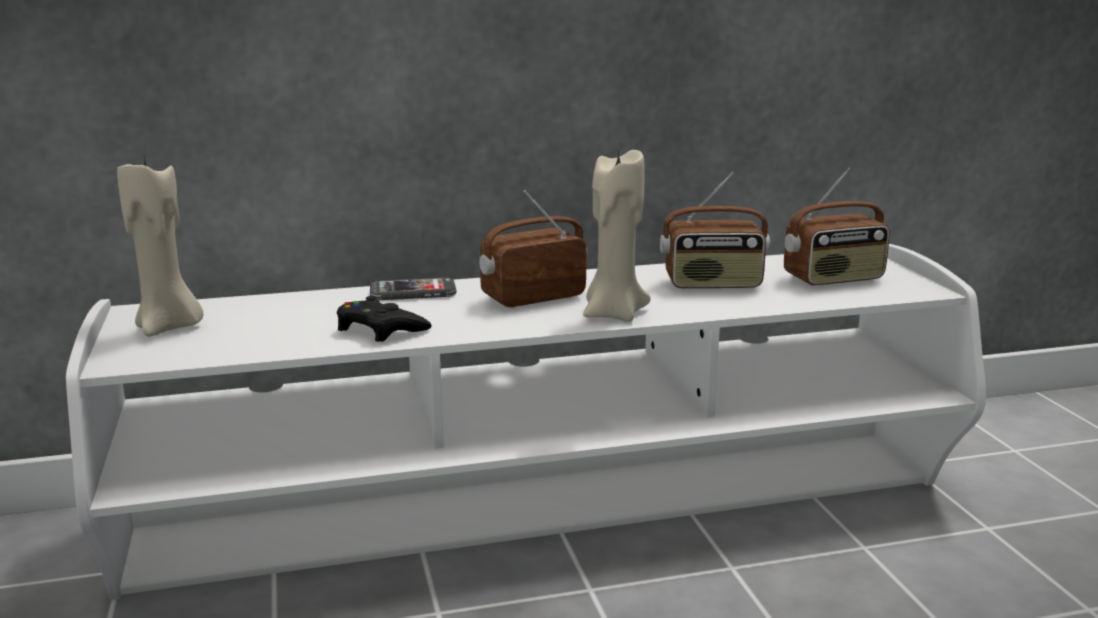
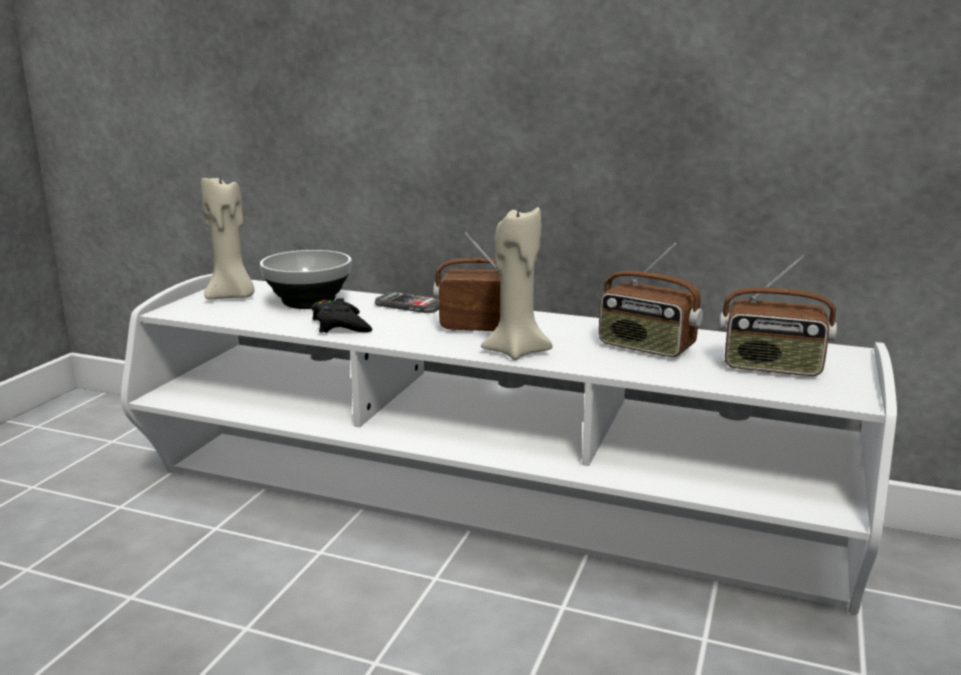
camera: 35 degrees right, 0 degrees up
none -> bowl [260,250,351,309]

